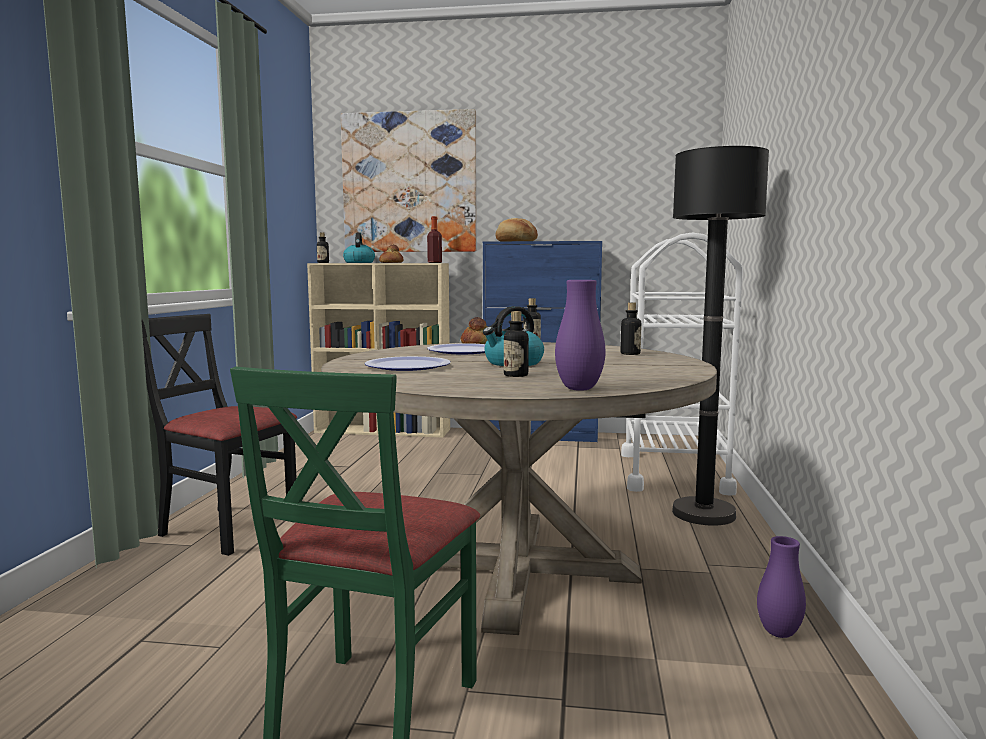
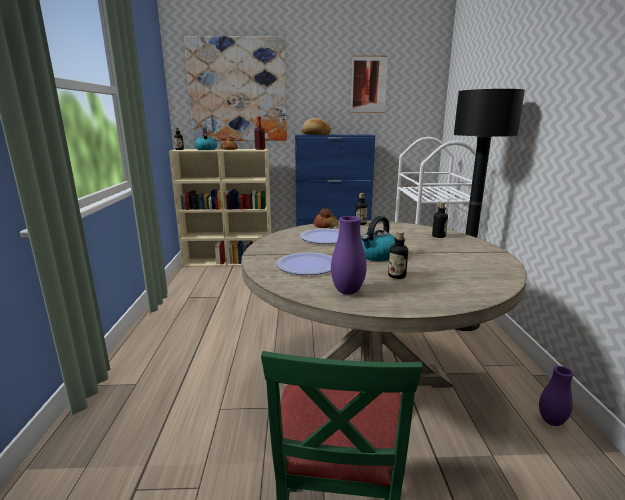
camera: 10 degrees left, 10 degrees up
black chair [141,314,297,556] -> none
purple vase [555,280,605,391] -> purple vase moved to [331,216,367,295]
none -> picture [351,55,388,113]

